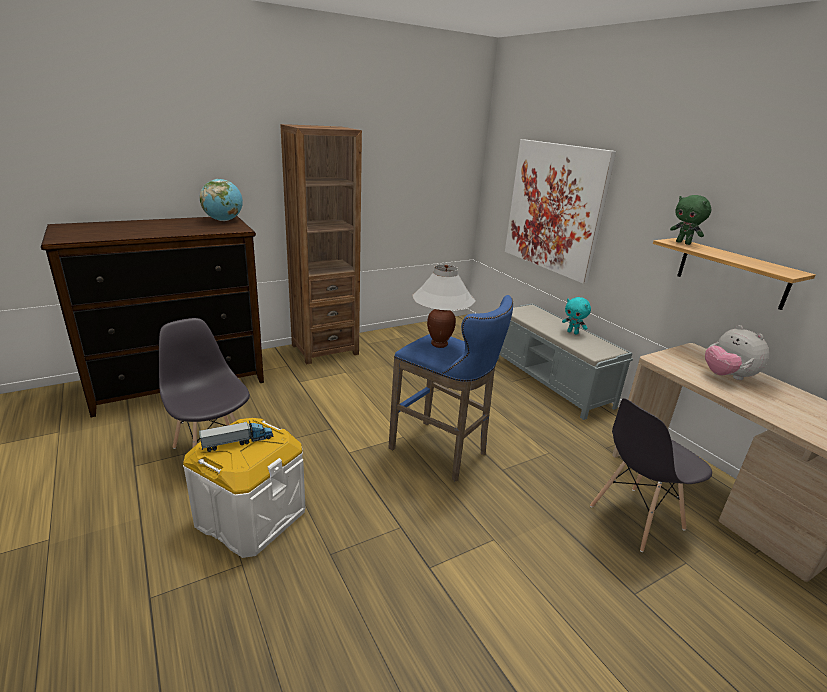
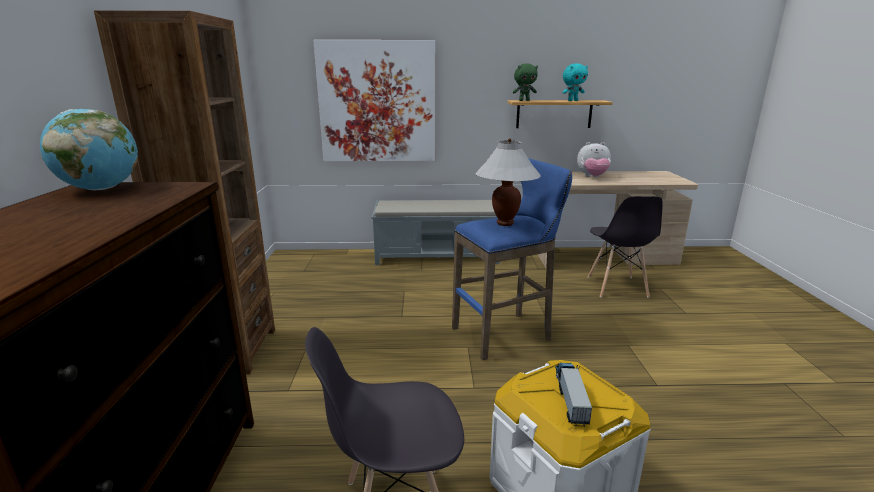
camera: 60 degrees left, 5 degrees down
turquoise plush toy [562,297,591,335] -> turquoise plush toy moved to [563,63,588,101]

